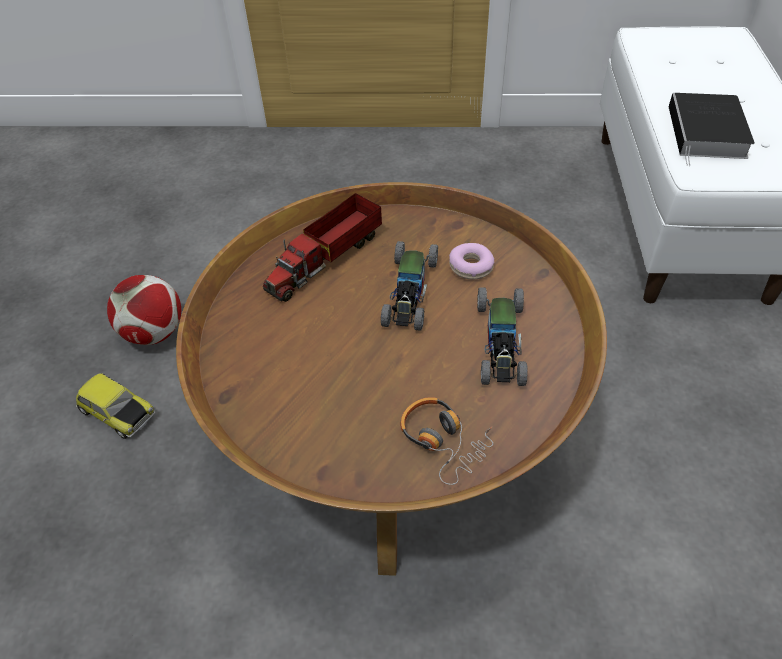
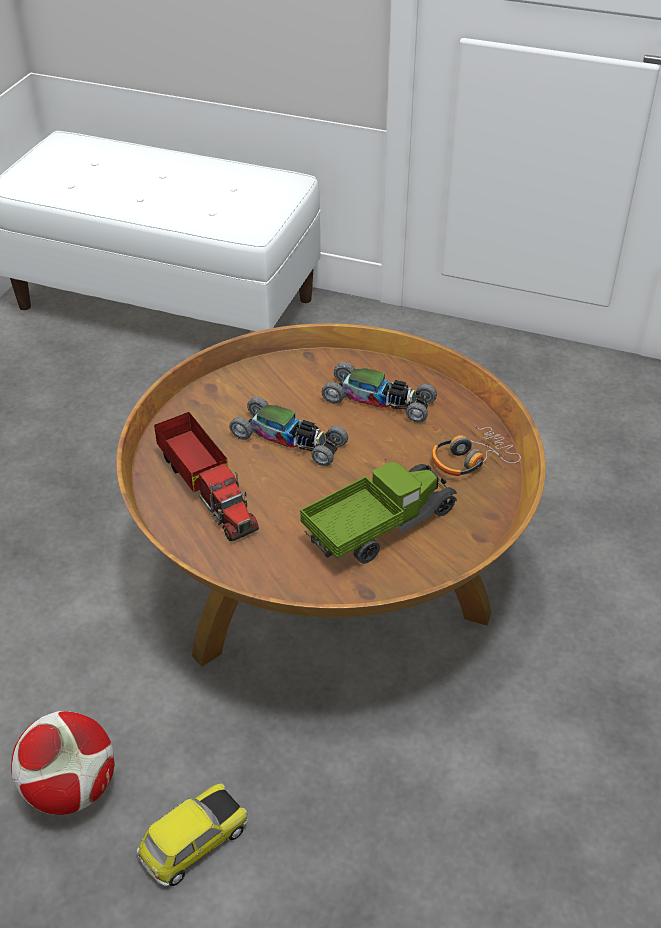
camera: 75 degrees left, 5 degrees down
donut [449,243,494,280] -> none
book [669,93,755,166] -> none
none -> toy truck [300,459,457,564]

